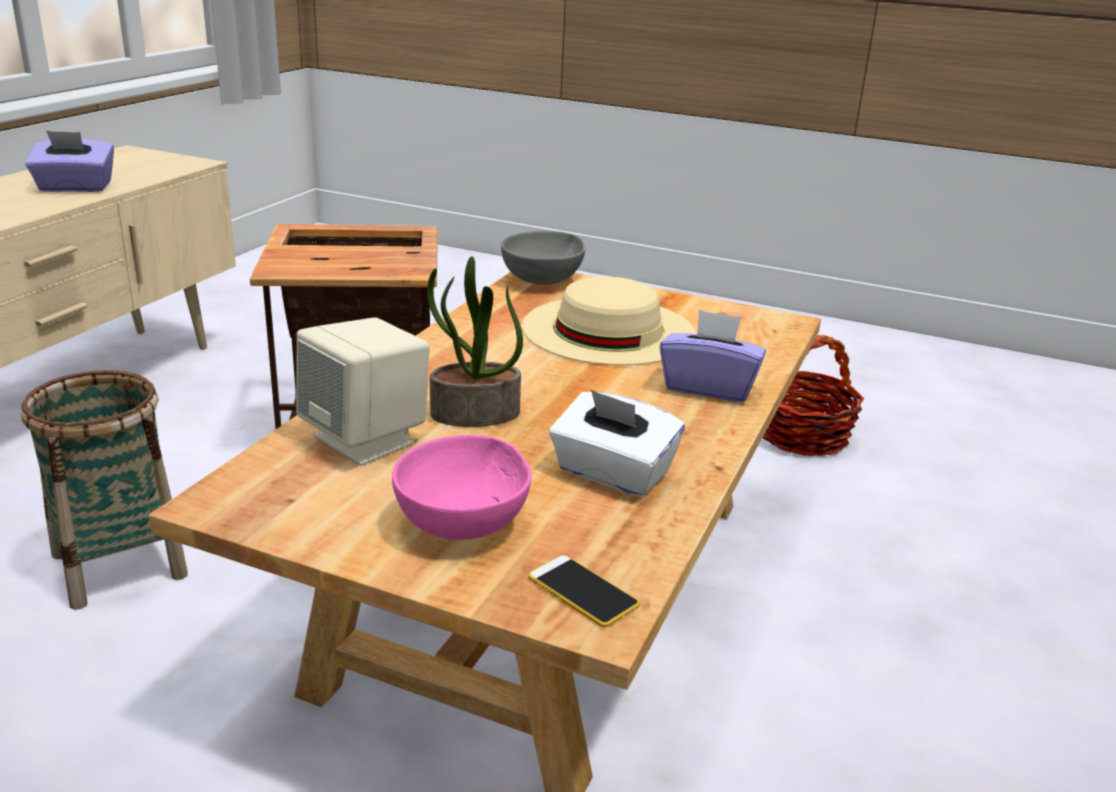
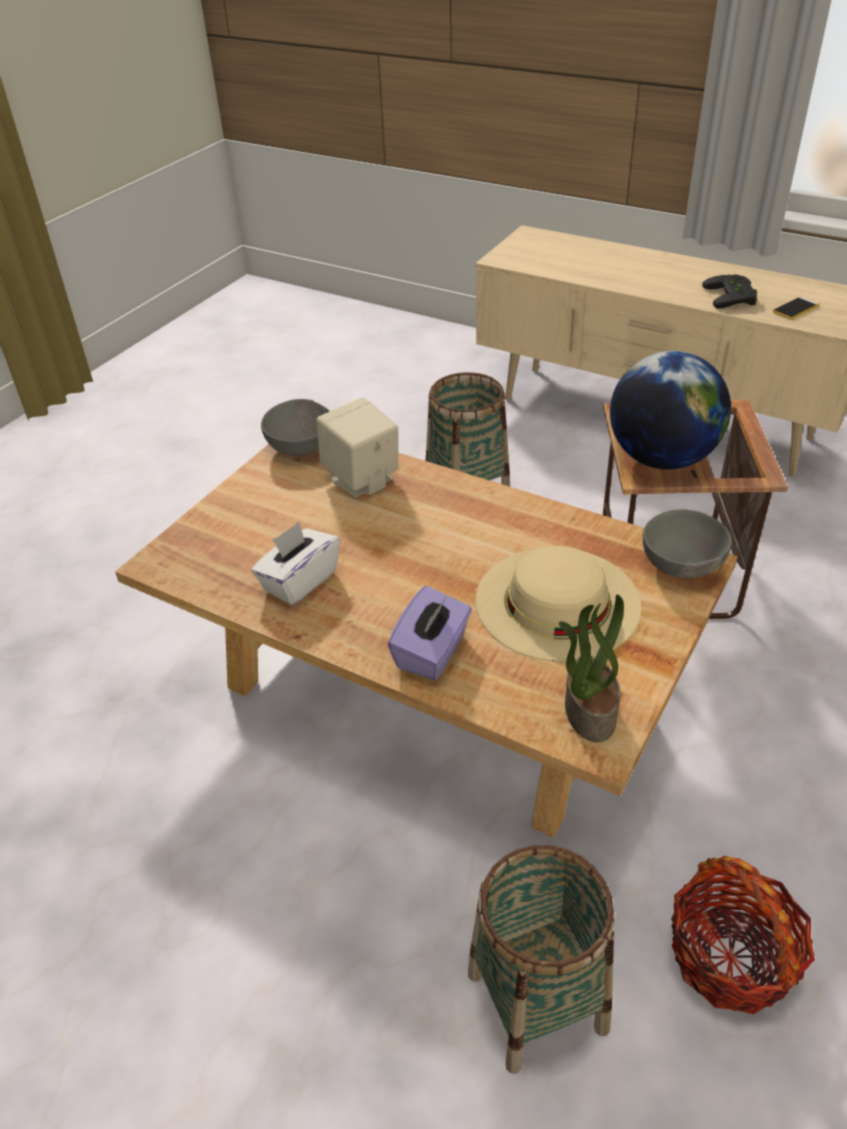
camera: 100 degrees right, 15 degrees up
purple tissue box [25,131,114,192] -> black game controller [702,274,757,309]
pink bowl [392,435,532,540] -> none
potted plant [427,256,523,427] -> potted plant moved to [559,594,624,742]
phone [528,555,640,627] -> phone moved to [773,296,820,319]
none -> grey bowl [261,399,330,456]
none -> basket [468,845,615,1073]
none -> globe [610,351,731,470]

